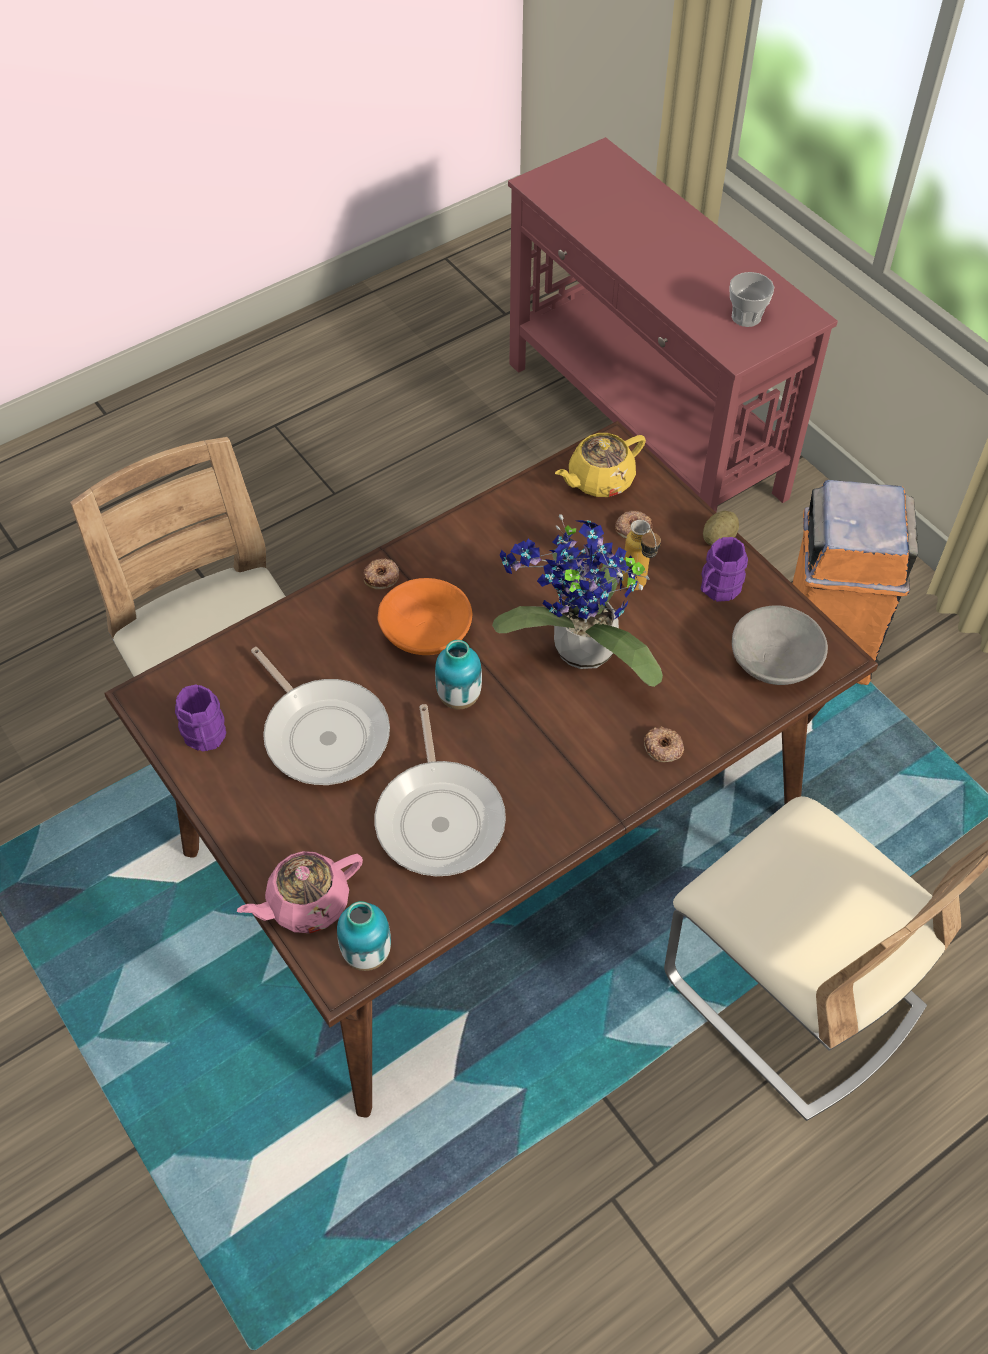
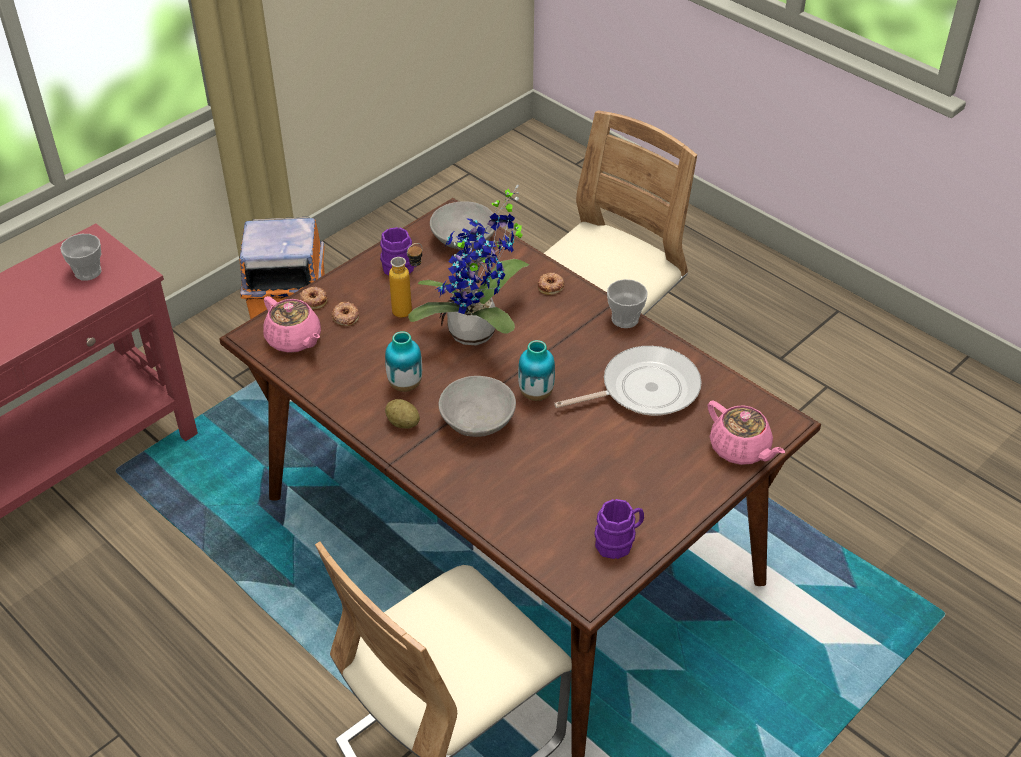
camera: 100 degrees left, 10 degrees down
frying pan [251,647,390,785] -> none
vase [337,901,391,971] -> vase moved to [385,331,422,392]
donut [363,559,399,589] -> donut moved to [300,287,327,309]
orange bowl [378,578,472,655] -> grey bowl [438,376,516,437]
yellow teapot [555,433,646,497] -> pink teapot [263,296,321,353]
potato [703,511,739,546] -> potato moved to [385,399,420,429]
none -> cup [607,279,648,328]

